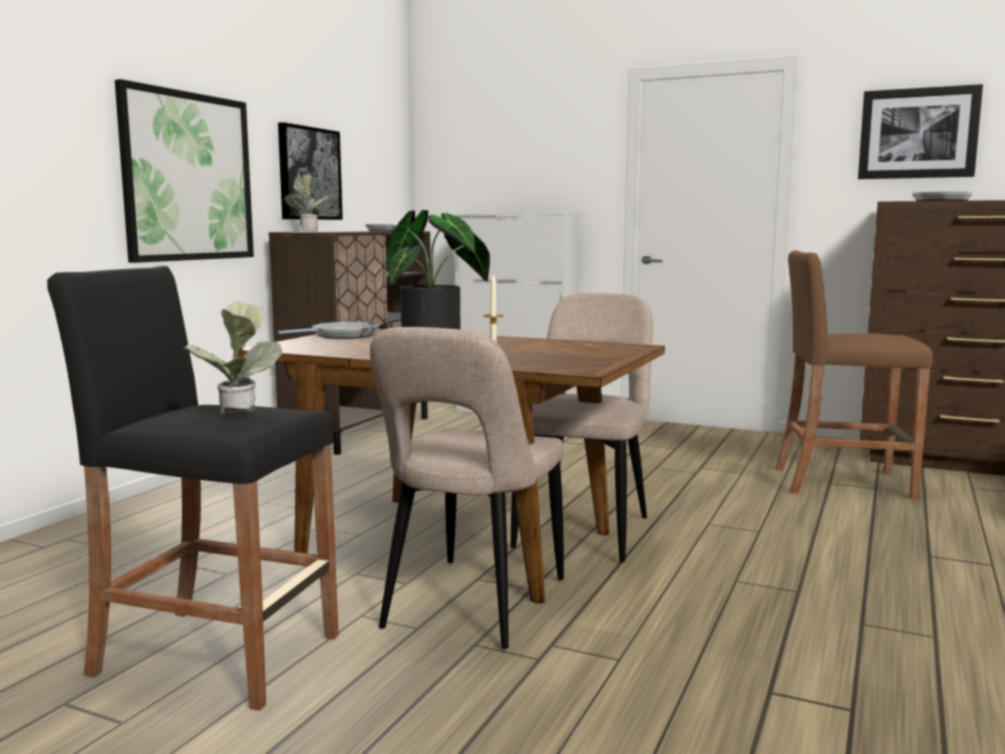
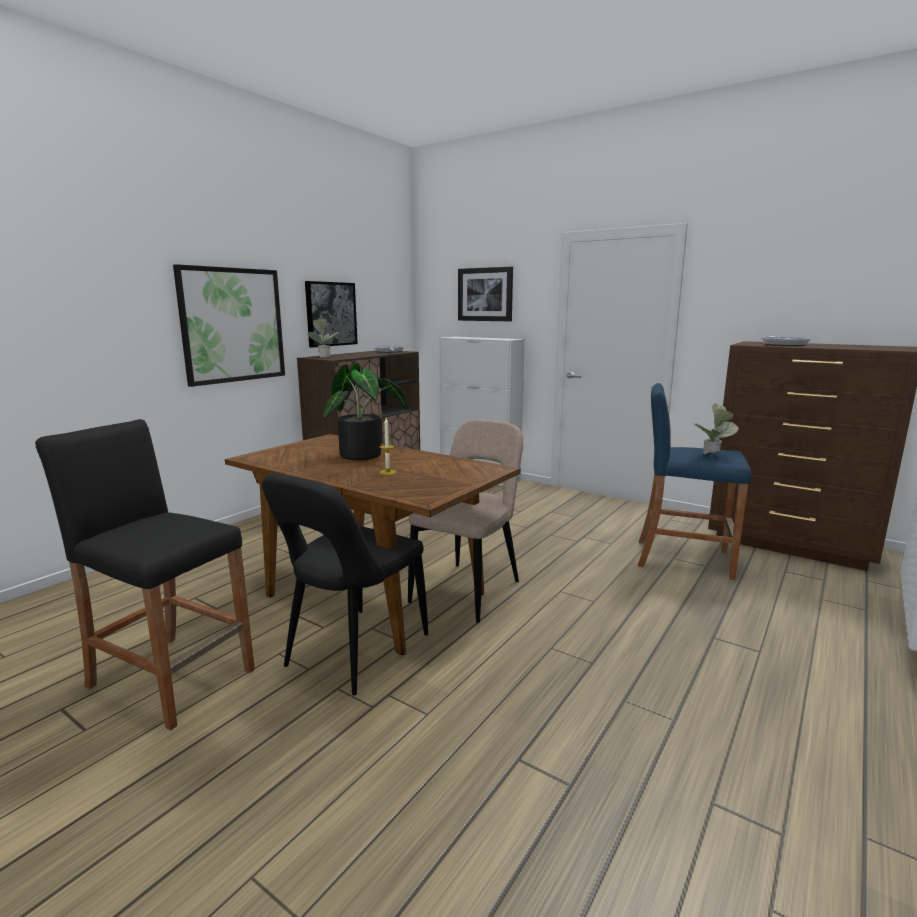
camera: 10 degrees right, 5 degrees up
potted plant [183,301,282,416] -> potted plant moved to [694,403,738,454]
frying pan [278,322,380,339] -> none
beige chair [370,327,564,649] -> black chair [262,473,428,696]
brown stool [775,250,933,500] -> blue stool [638,383,751,580]
picture [858,84,983,179] -> picture moved to [458,267,513,321]

